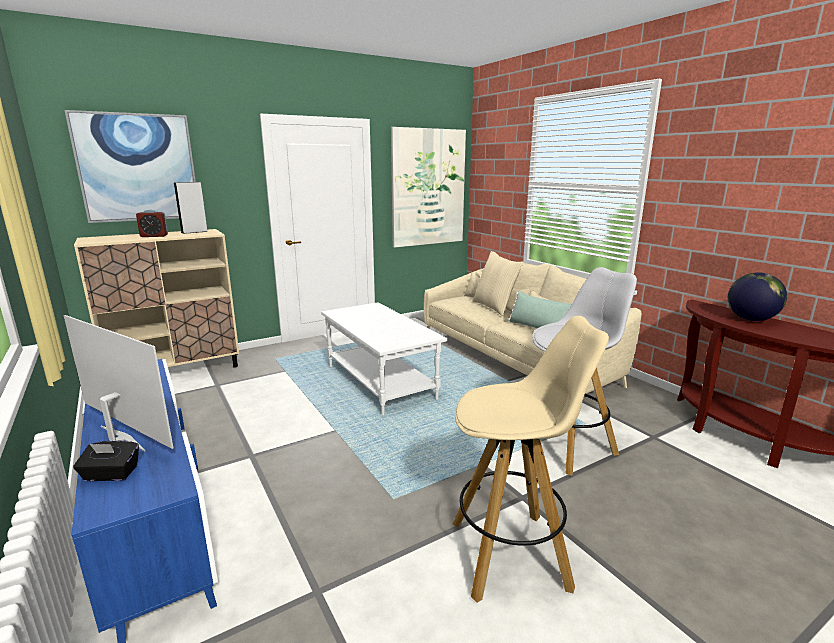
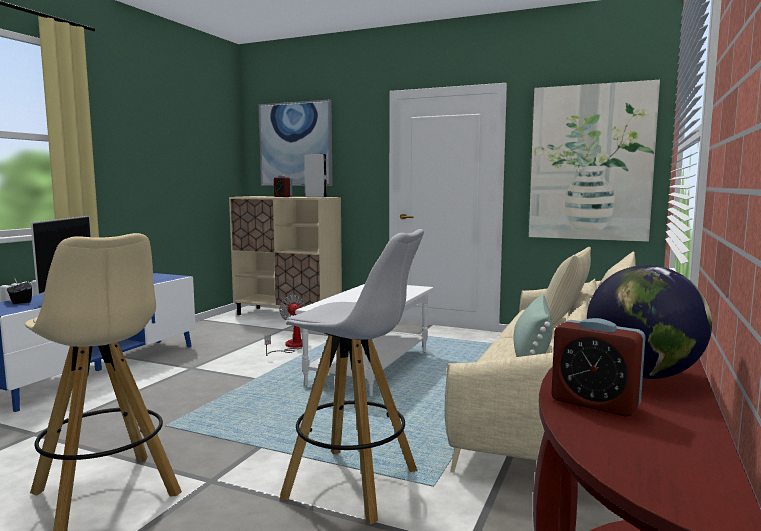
camera: 55 degrees right, 10 degrees down
none -> fan [264,295,305,356]
none -> alarm clock [551,318,646,417]

